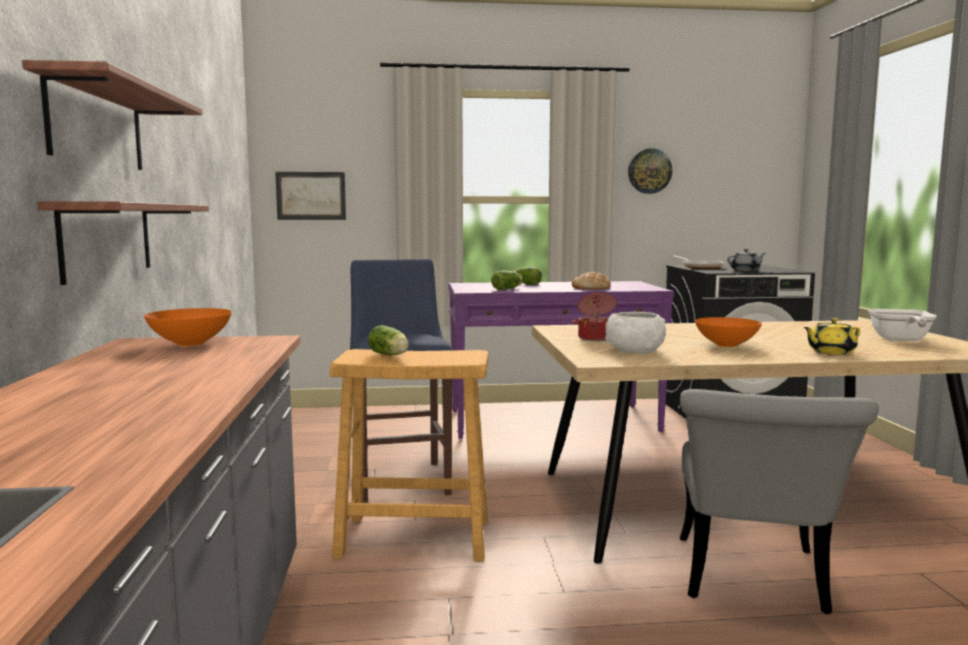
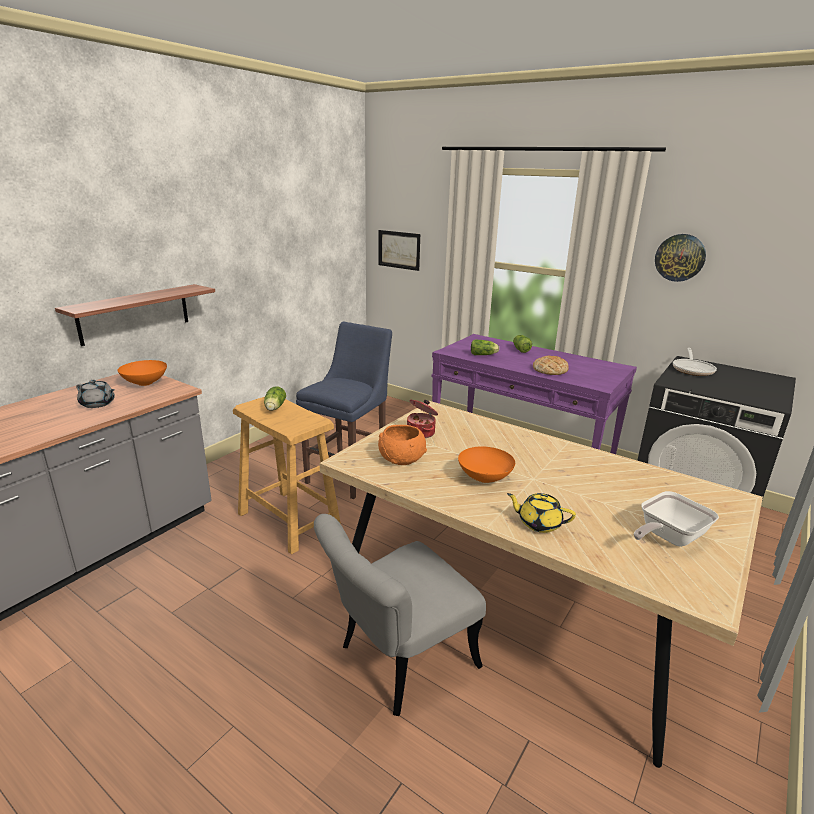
camera: 40 degrees right, 15 degrees up
shelf [22,60,203,170] -> none
white bowl [605,312,666,354] -> orange bowl [378,425,427,465]
grey teapot [727,249,766,271] -> grey teapot moved to [76,380,115,408]

